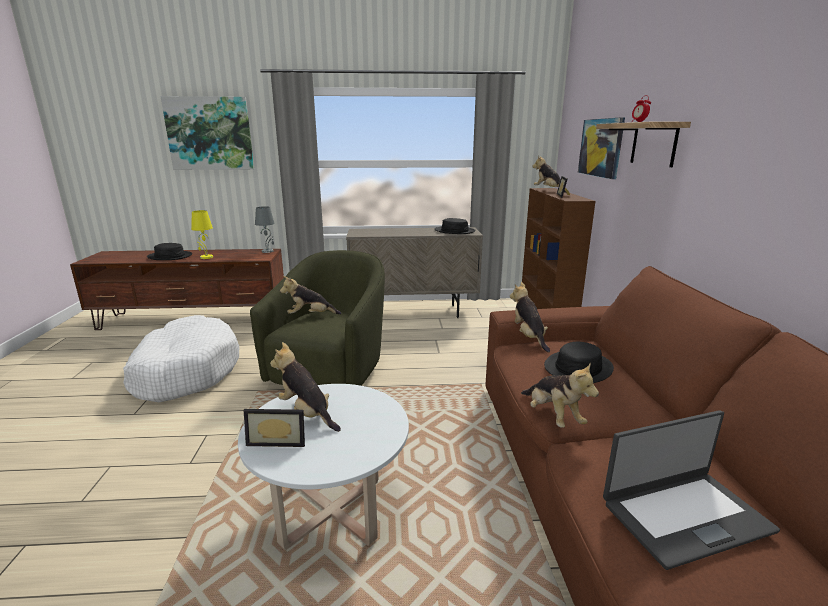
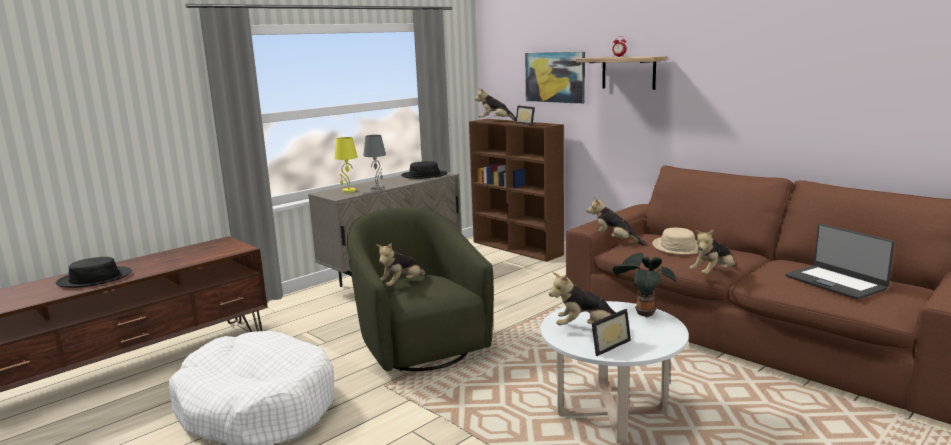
camera: 40 degrees left, 5 degrees down
picture [161,96,254,170] -> none
yellow table lamp [191,210,213,259] -> yellow table lamp moved to [335,137,358,193]
grey table lamp [255,206,275,253] -> grey table lamp moved to [363,135,386,190]
plush toy [521,362,599,428] -> plush toy turned 120 degrees clockwise [690,230,735,274]
black hat [544,342,614,383] -> beige hat [653,228,699,255]
laptop [603,410,780,570] -> laptop turned 120 degrees clockwise [785,224,895,300]
none -> potted plant [613,253,677,318]

